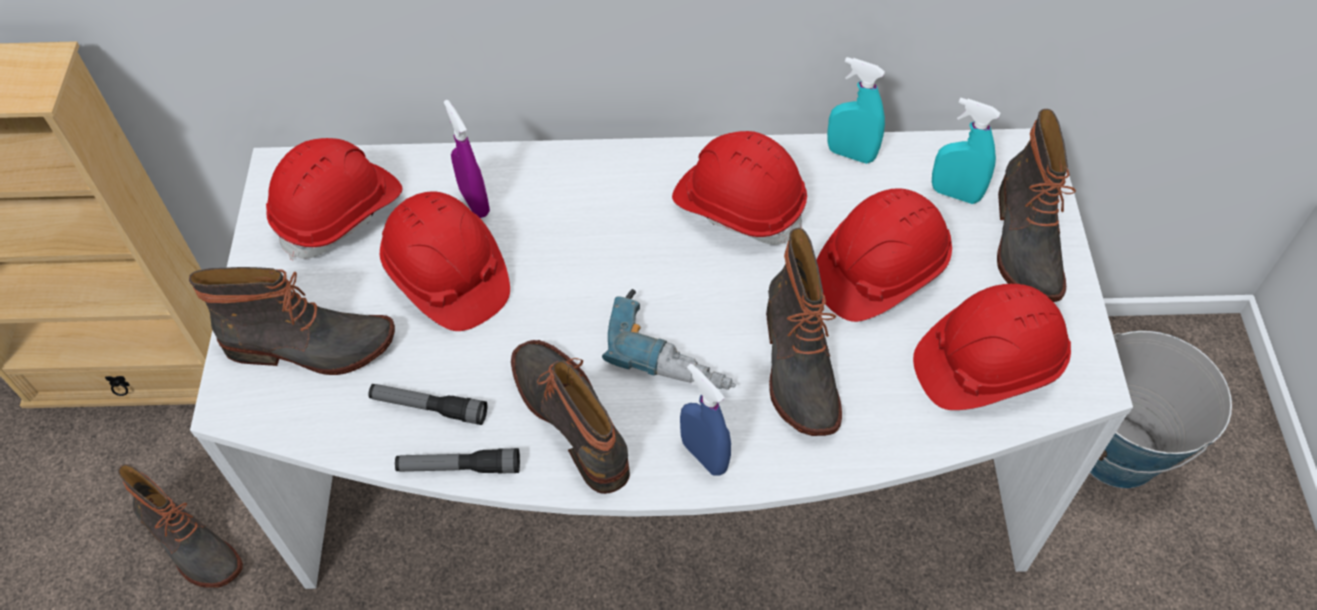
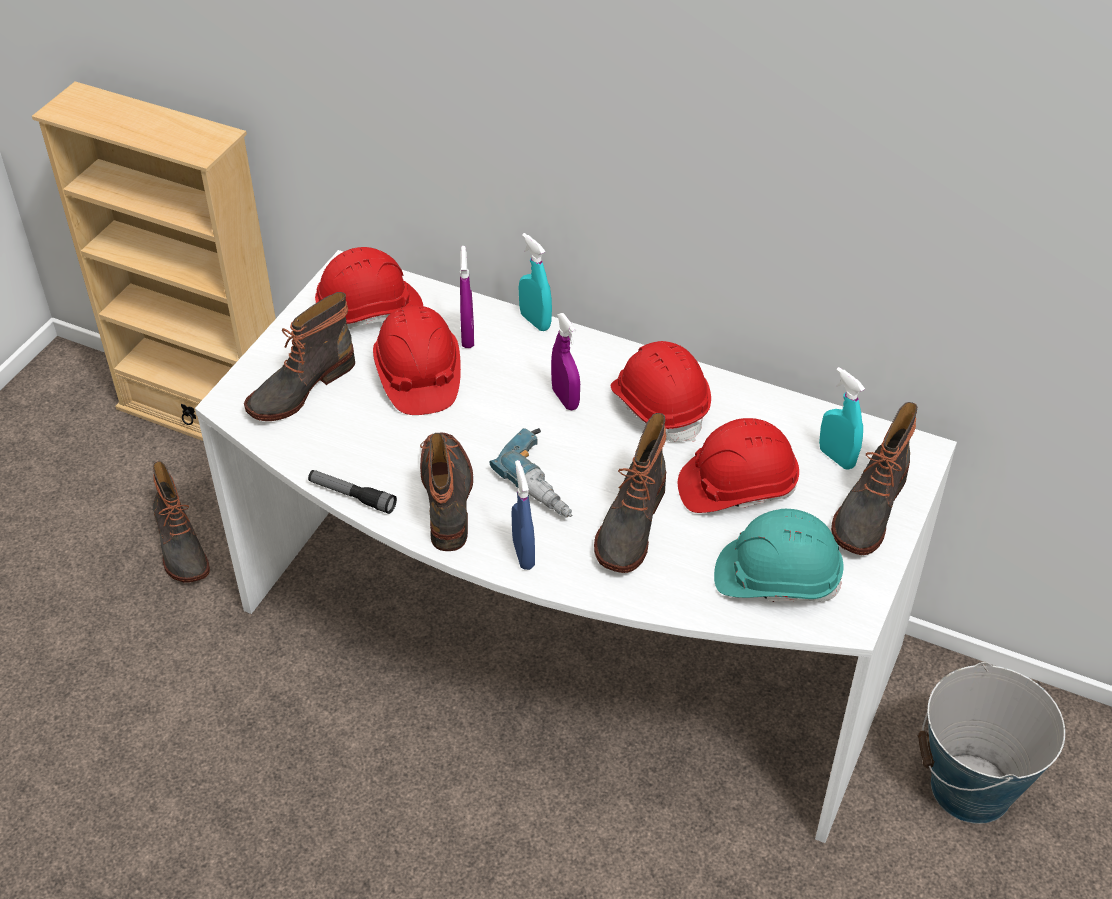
camera: 25 degrees right, 10 degrees down
boot [189,267,395,375] -> boot turned 105 degrees clockwise [244,292,355,421]
flashlight [368,384,487,425] -> none
turquoise spray bottle [827,57,885,164] -> turquoise spray bottle moved to [518,233,552,331]
red hard hat [913,284,1071,410] -> turquoise hard hat [714,509,844,602]
none -> purple spray bottle [551,313,580,410]

